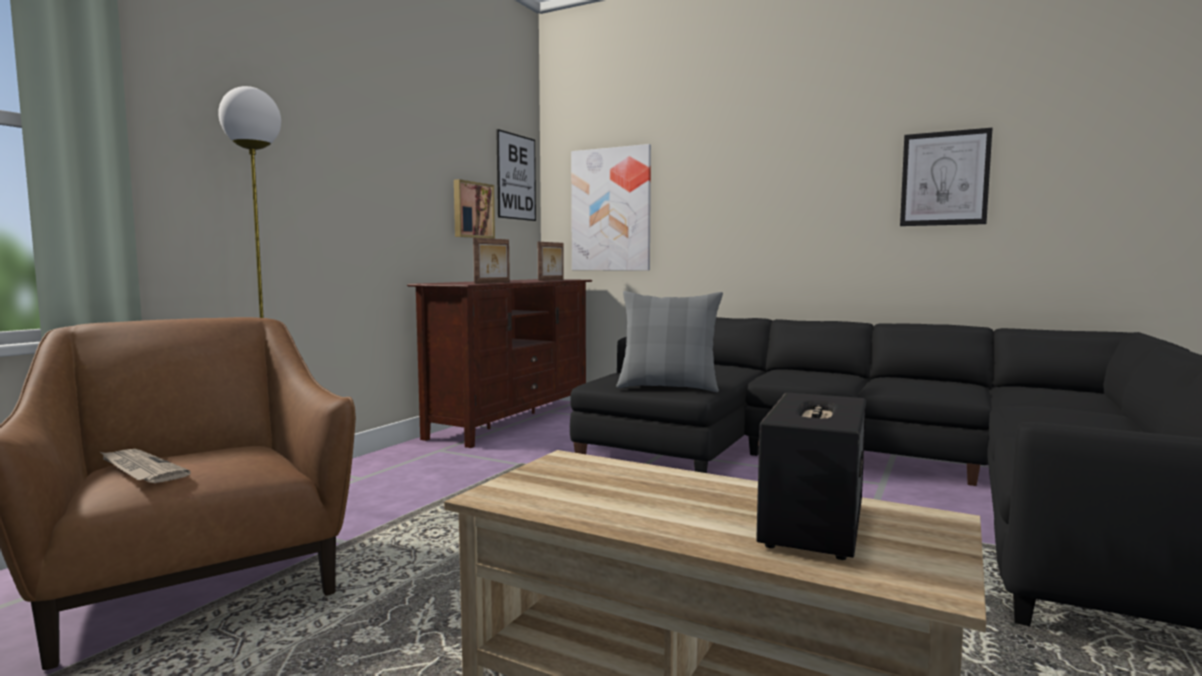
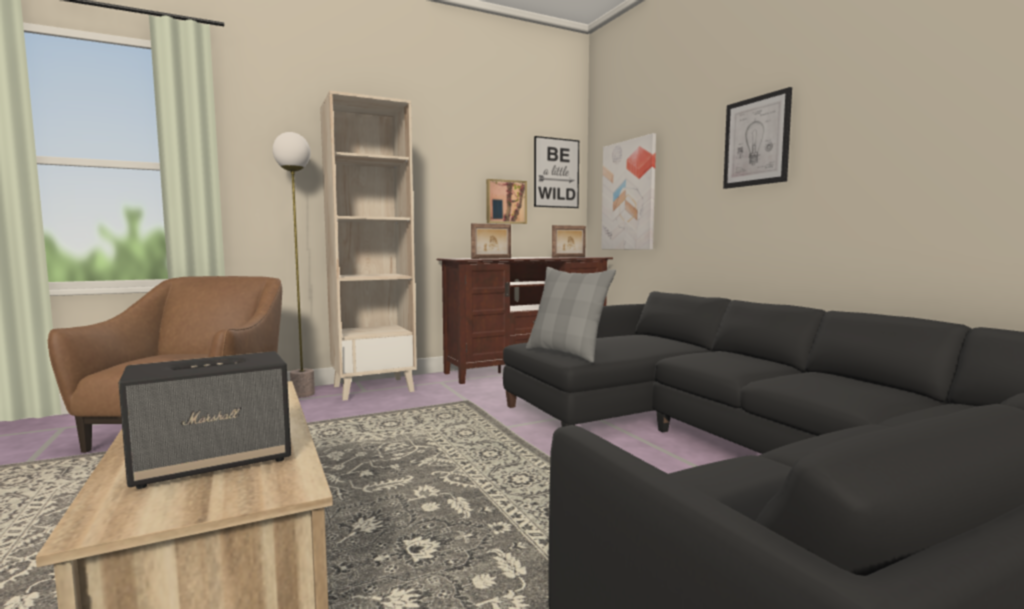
camera: 35 degrees right, 0 degrees up
newspaper [100,449,191,483] -> none
picture [900,128,992,226] -> picture moved to [723,87,792,189]
none -> beige bookcase [320,91,417,401]

